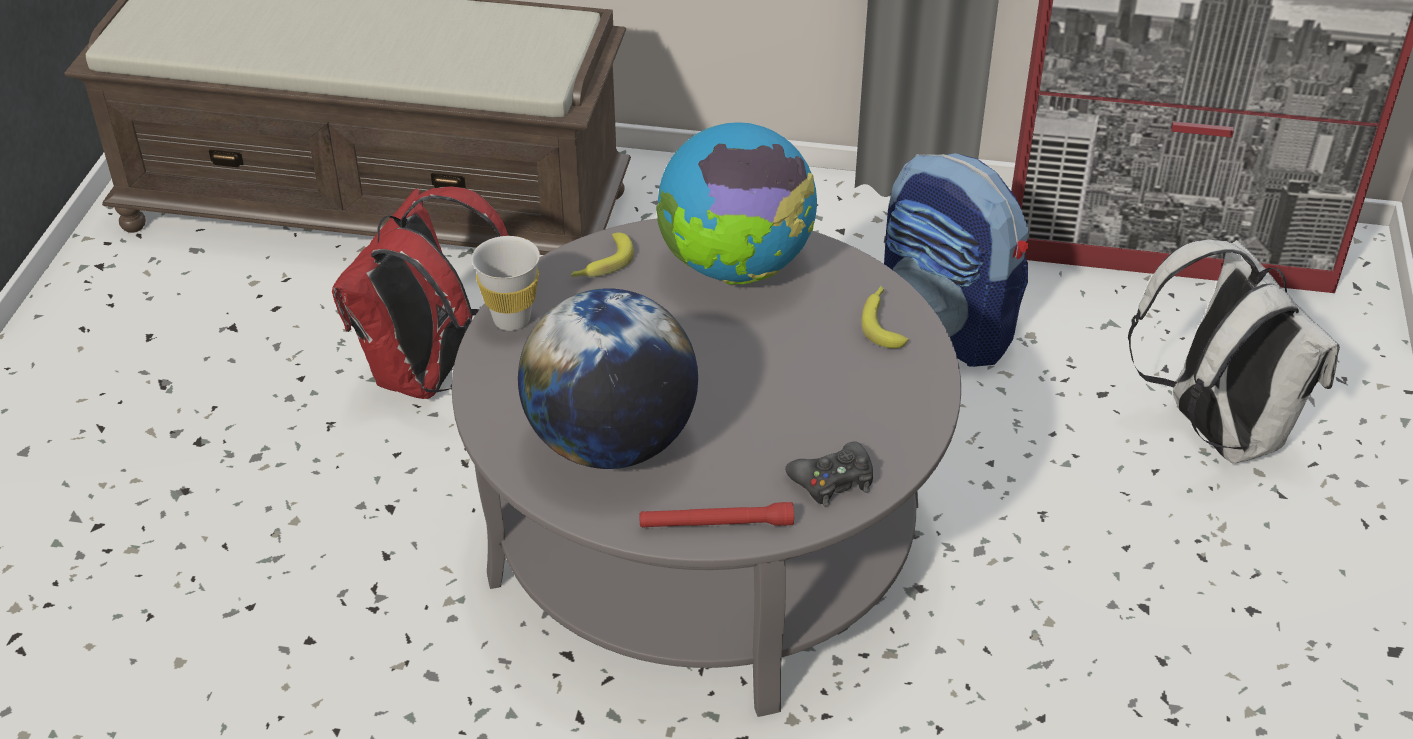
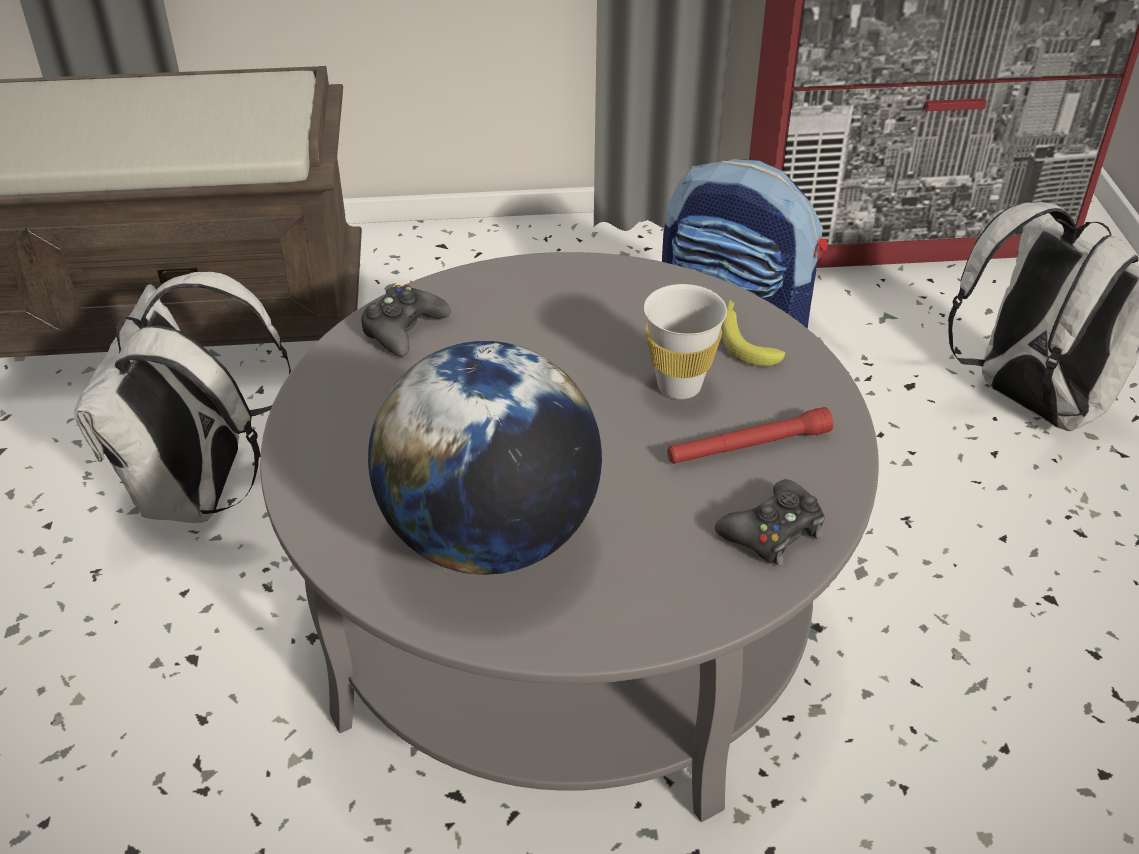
camera: 15 degrees left, 0 degrees up
red backpack [332,186,508,399] -> white backpack [74,272,291,523]
white cup [472,236,540,331] -> white cup moved to [644,284,727,399]
banana [571,233,634,277] -> black game controller [361,285,451,357]
red flashlight [639,502,794,528] -> red flashlight moved to [667,407,833,464]
globe [656,122,817,285] -> none

